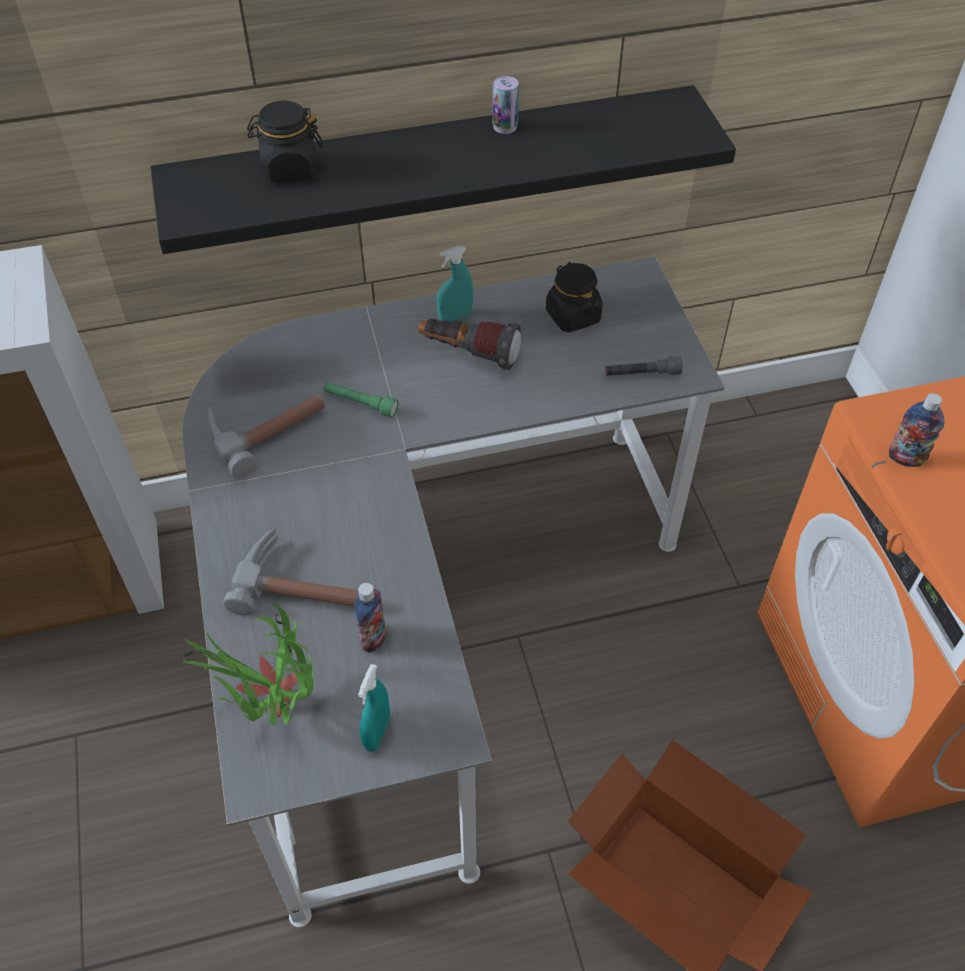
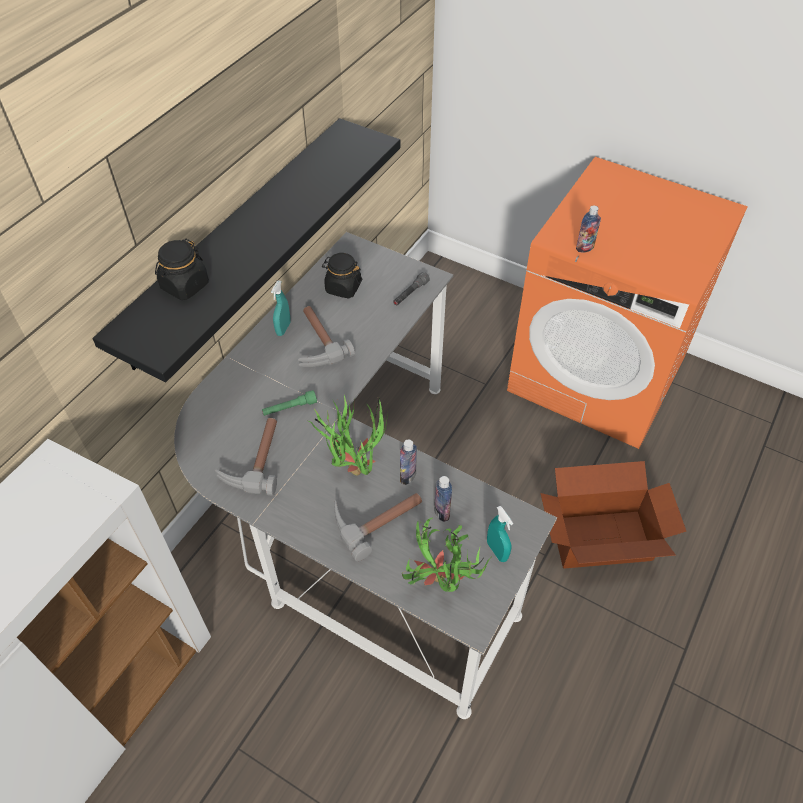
camera: 45 degrees left, 0 degrees up
flashlight [418,319,521,371] -> hammer [298,306,355,367]
can [492,76,519,134] -> none
none -> potted plant [307,394,388,476]
none -> bottle [400,439,417,485]

